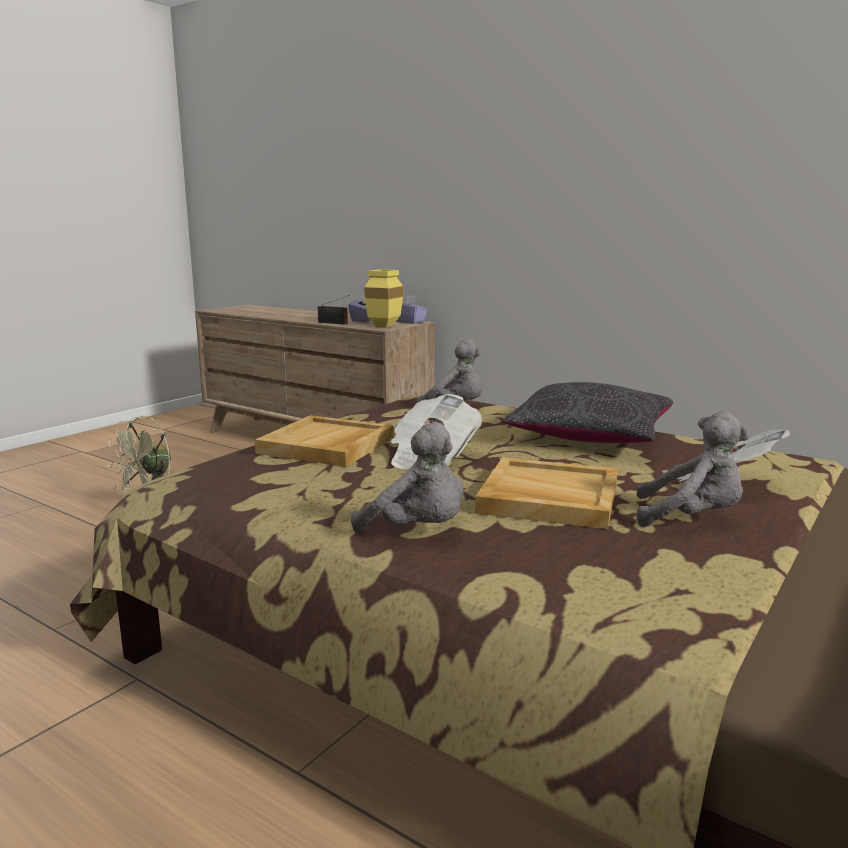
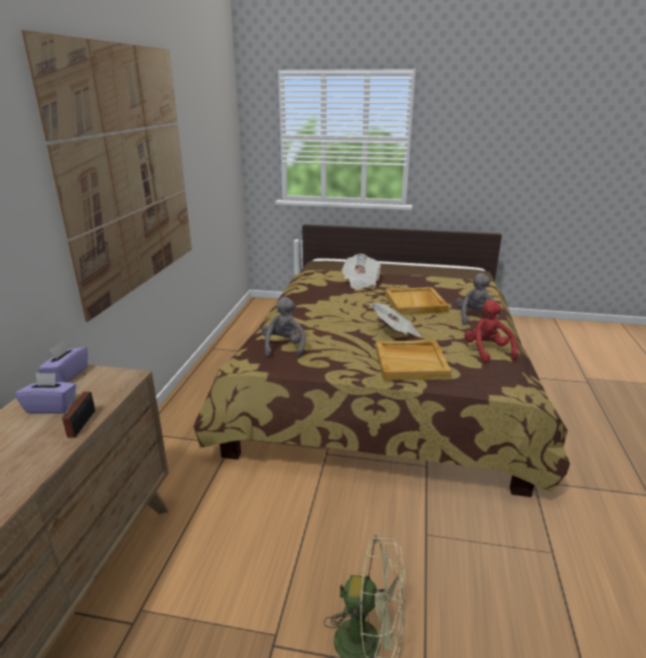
camera: 115 degrees left, 10 degrees up
yellow vase [364,269,403,328] -> none
black pillow [503,382,673,443] -> none
grey plush toy [636,411,750,527] -> none
none -> picture [21,30,192,322]
none -> red plush toy [464,300,518,362]

